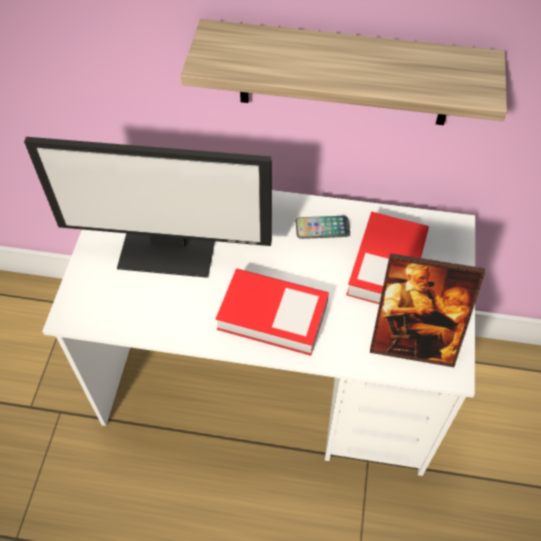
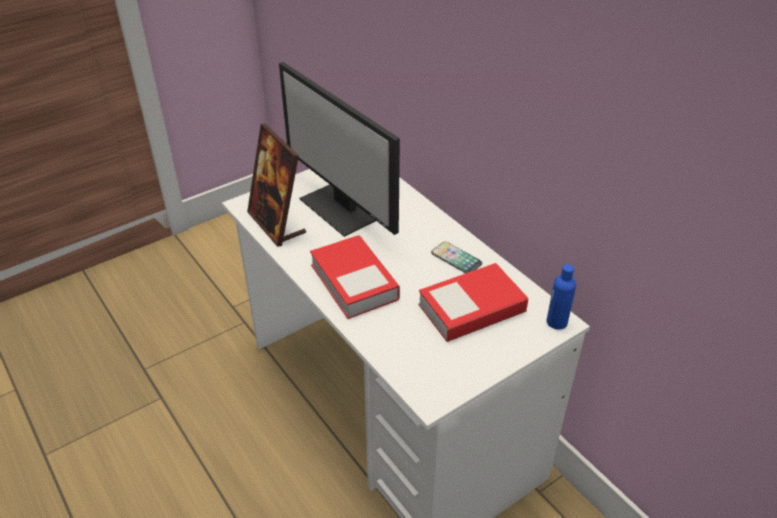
camera: 45 degrees right, 15 degrees down
shelf [181,19,507,125] -> none
picture frame [370,253,485,367] -> picture frame moved to [247,124,306,247]
none -> blue bottle [547,264,576,330]

